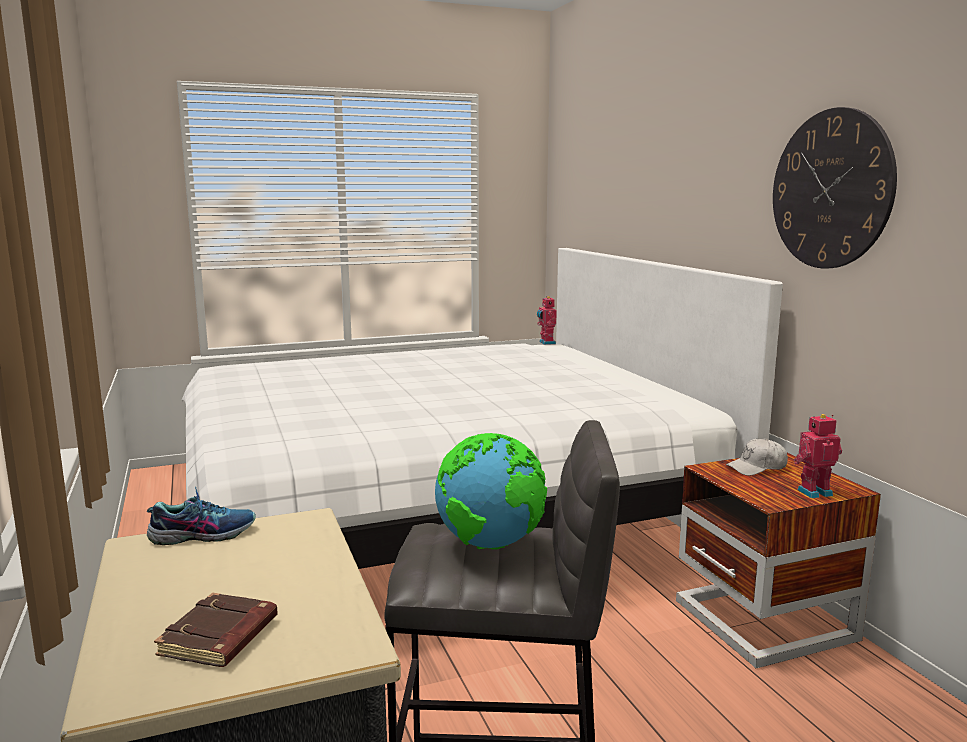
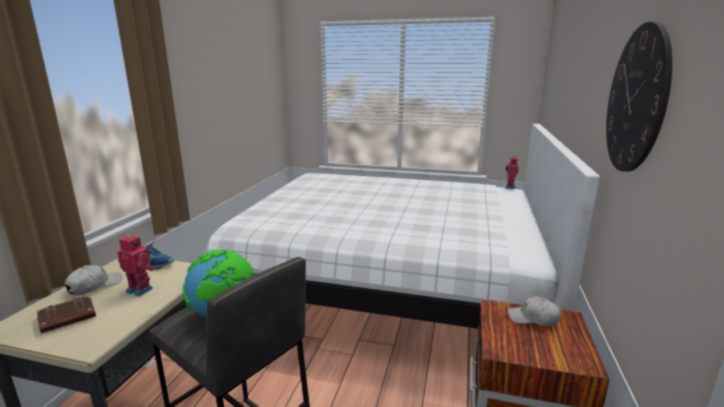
camera: 35 degrees right, 5 degrees up
toy robot [794,414,842,498] -> toy robot moved to [117,235,154,296]
none -> white cap [65,265,122,295]

